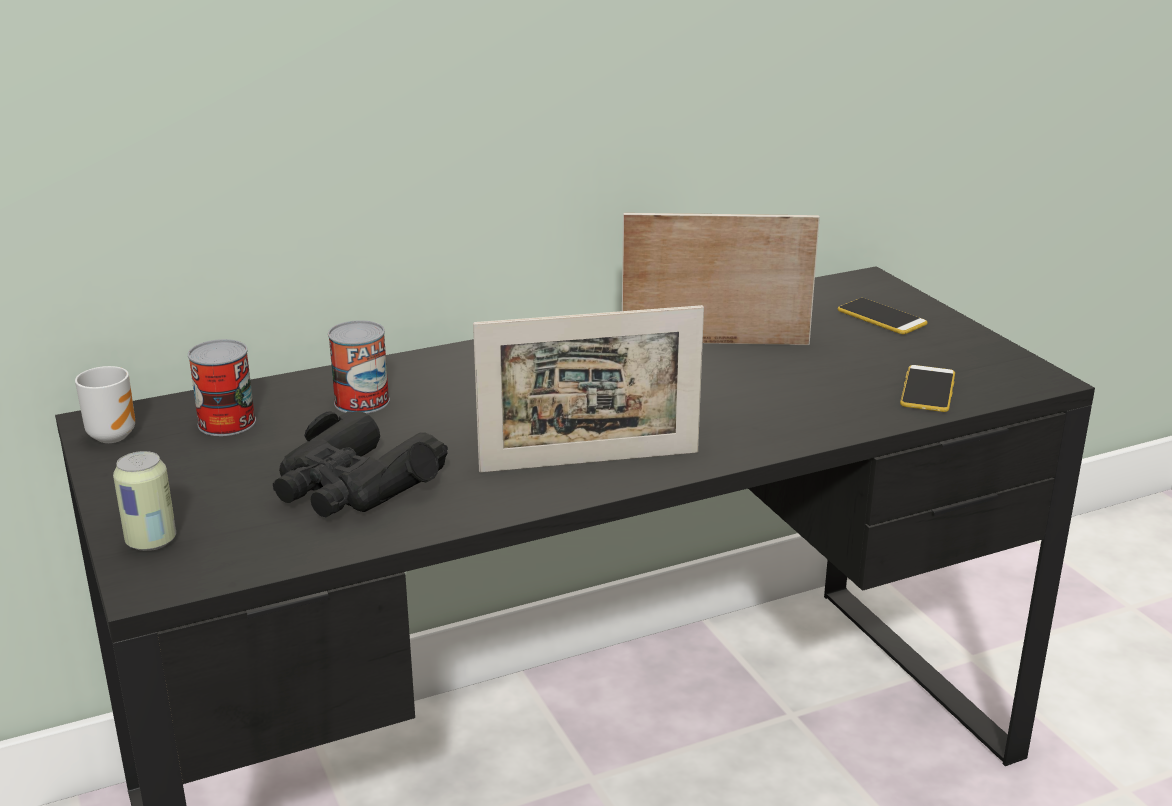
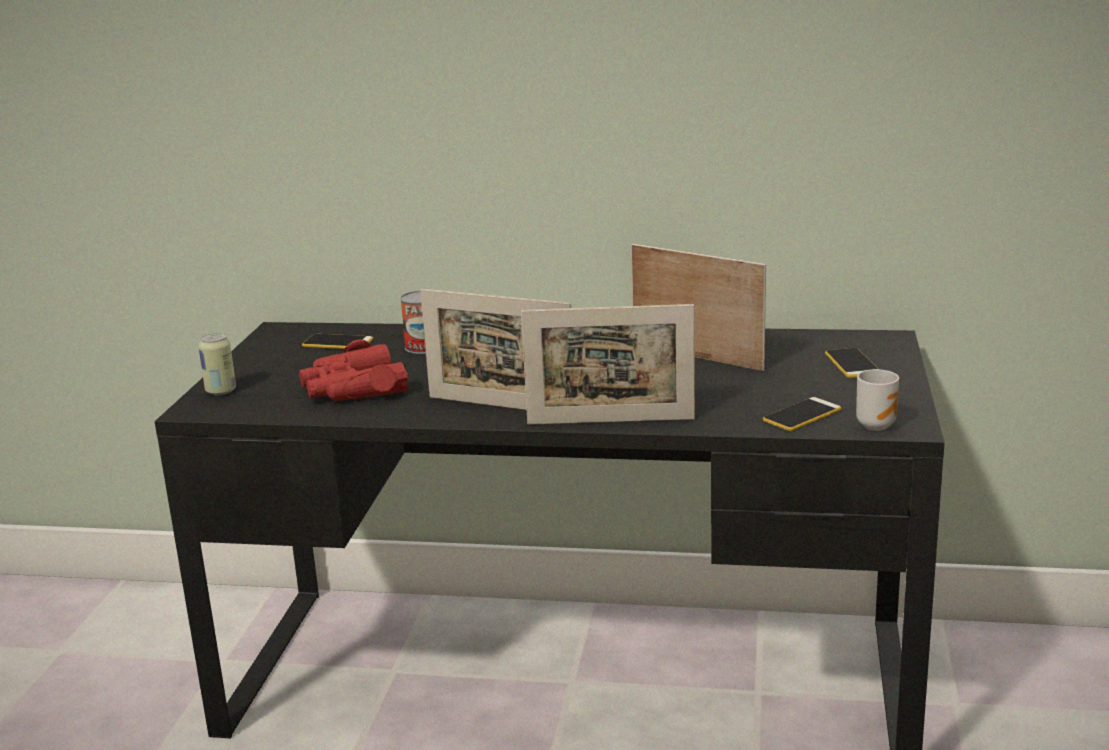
camera: 35 degrees right, 5 degrees down
mug [75,366,135,443] -> mug moved to [856,369,899,431]
can [188,339,256,436] -> phone [302,334,373,349]
black binoculars [273,411,448,517] -> red binoculars [299,339,408,401]
none -> picture frame [521,304,695,425]

